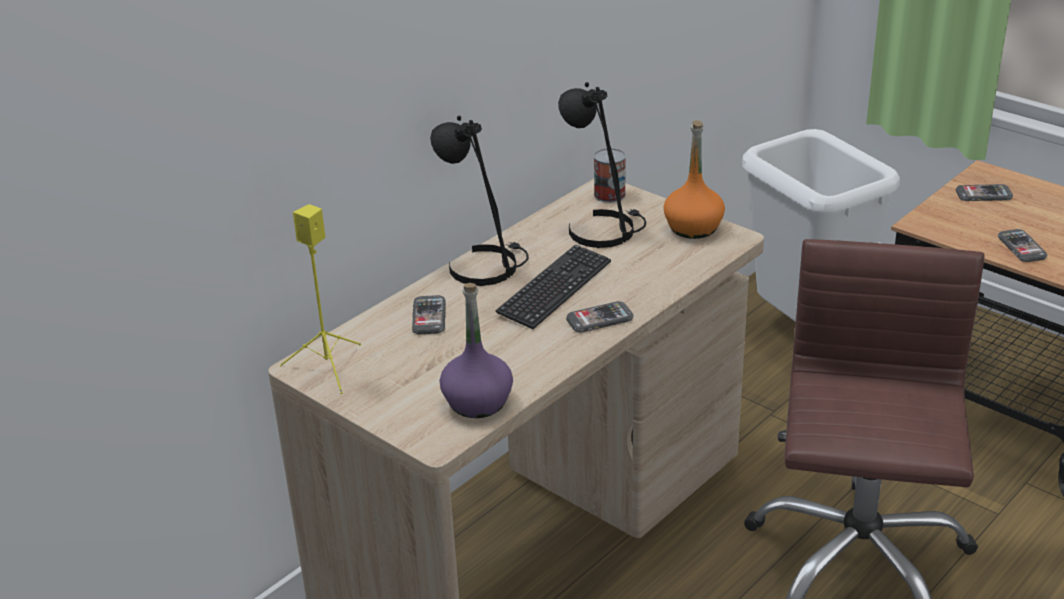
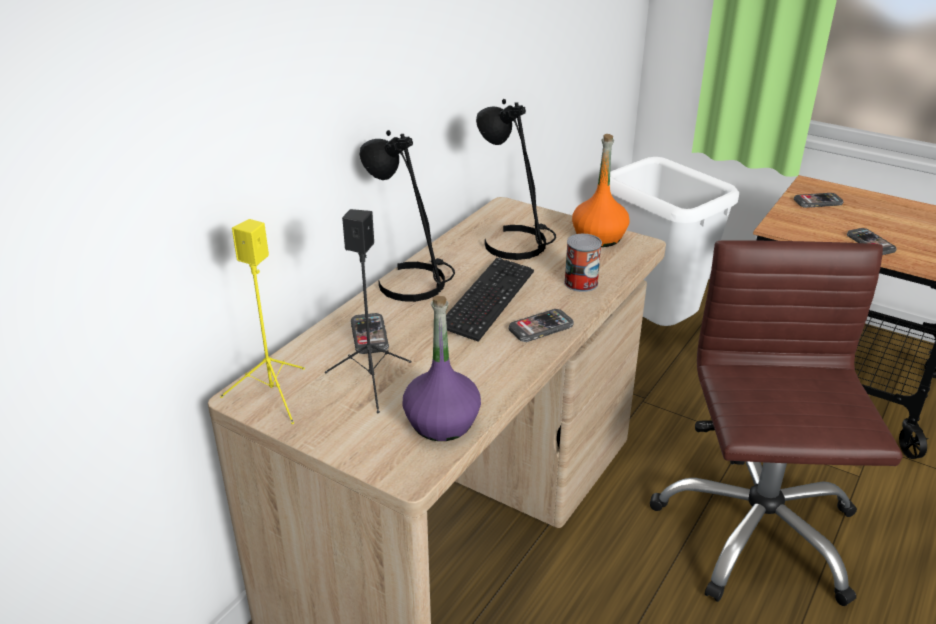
camera: 10 degrees left, 0 degrees up
can [594,148,626,203] -> can moved to [564,234,602,292]
none -> black speaker [325,209,411,413]

